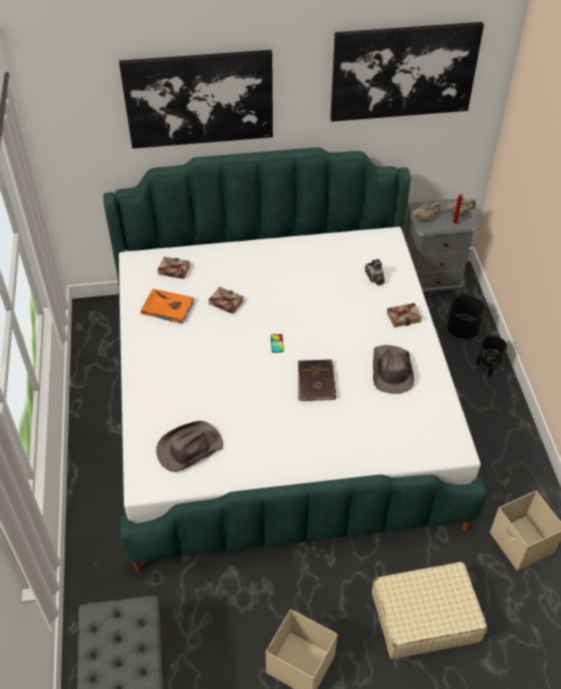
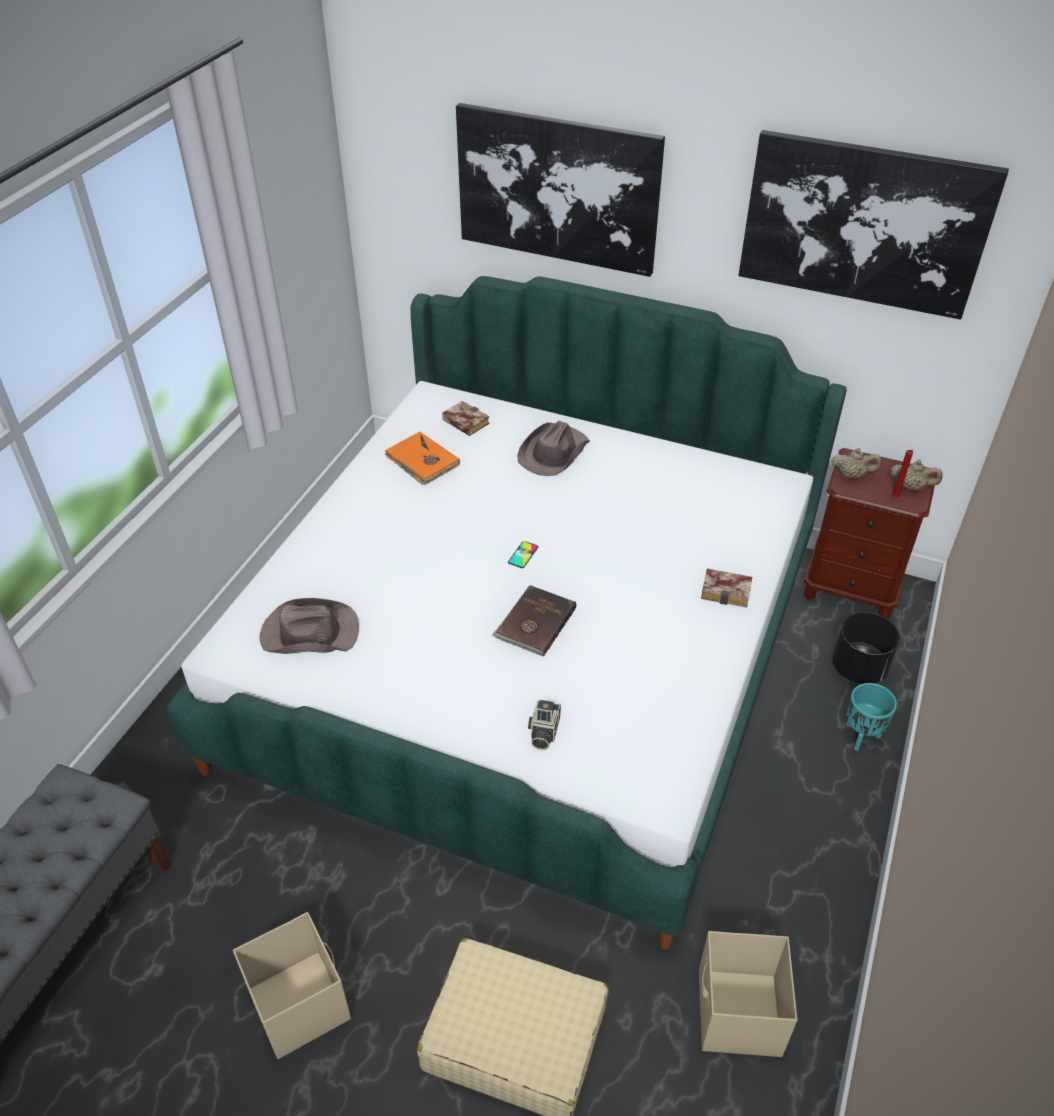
camera: 30 degrees right, 5 degrees down
book [209,287,244,314] -> none
camera [364,259,385,286] -> camera moved to [528,700,561,750]
brown hat [373,345,414,394] -> brown hat moved to [517,421,590,476]
grey nightstand [404,198,477,296] -> brown nightstand [804,448,936,619]
black planter [476,335,507,377] -> turquoise planter [846,683,897,751]

